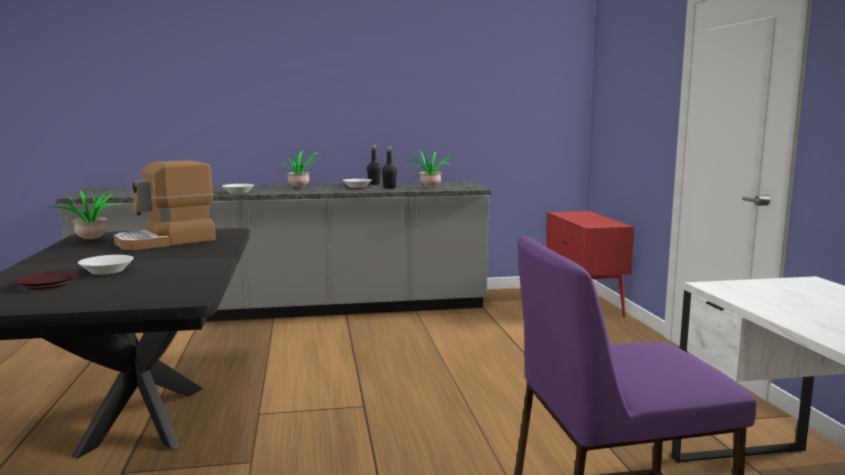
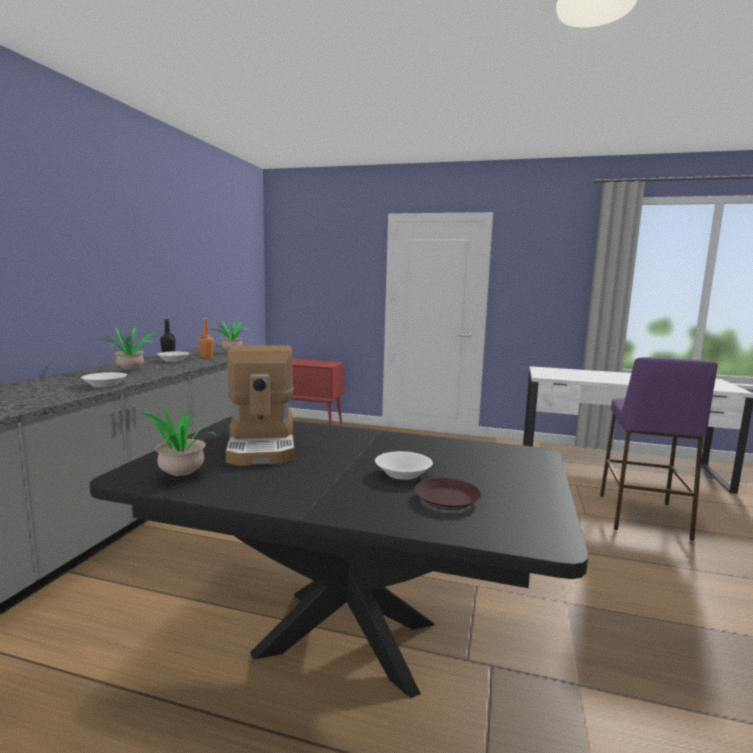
camera: 65 degrees left, 0 degrees up
black bottle [382,146,397,189] -> orange bottle [199,316,214,358]

